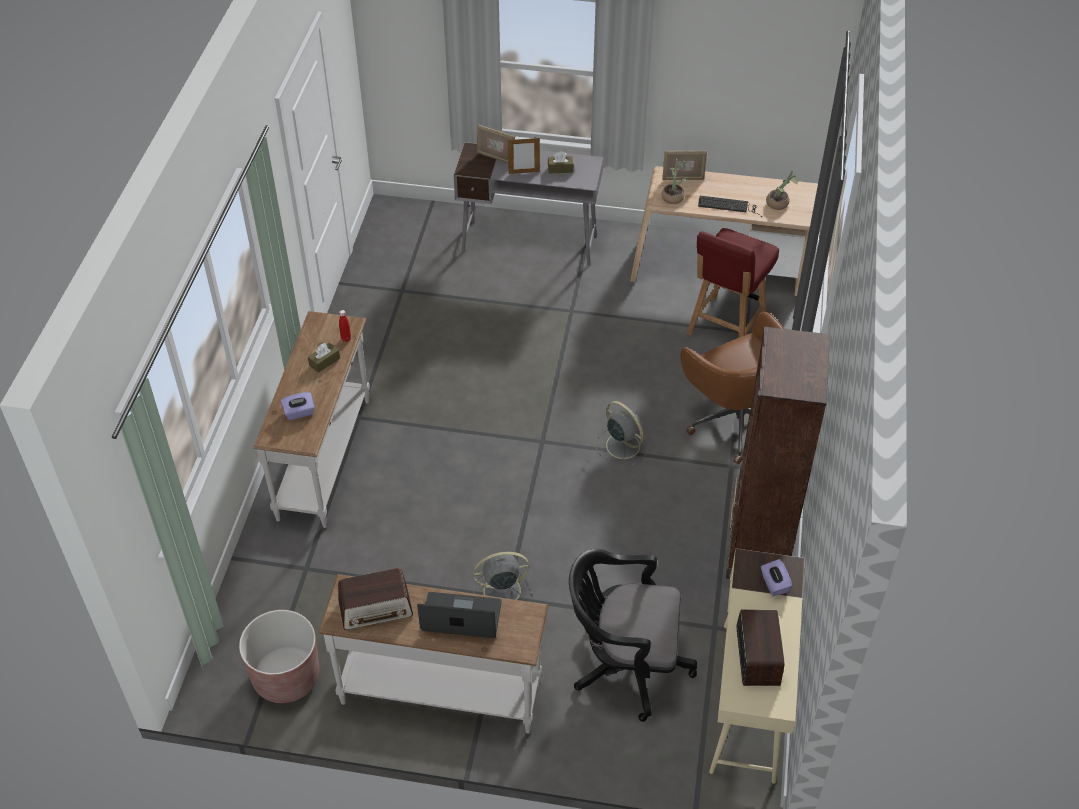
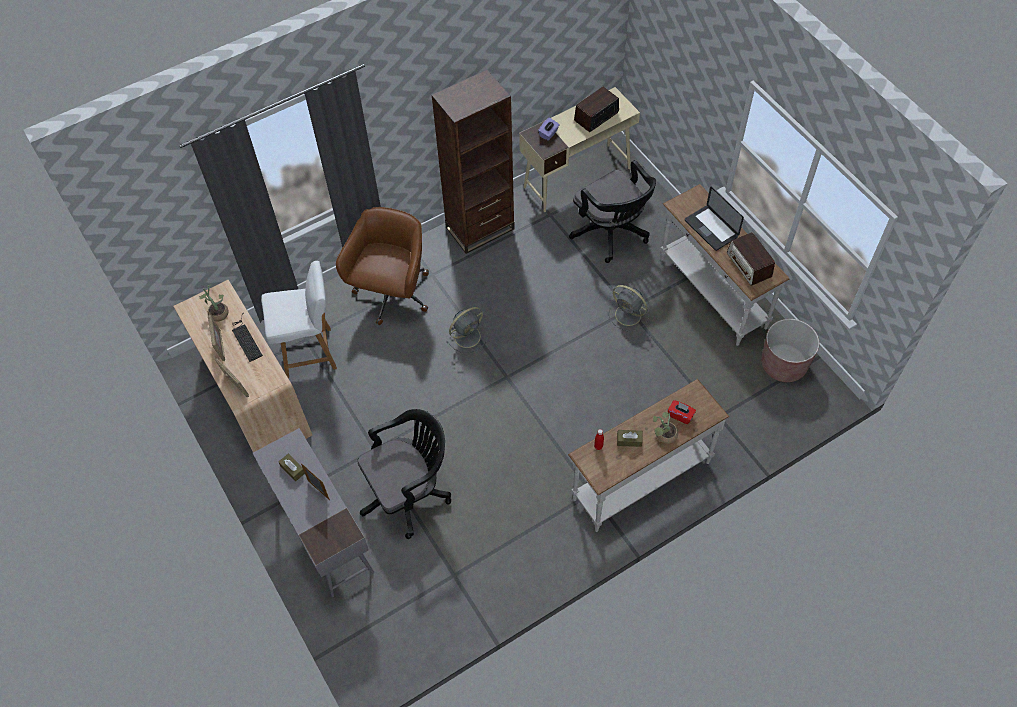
camera: 130 degrees left, 10 degrees up
purple tissue box [281,392,315,420] -> red tissue box [668,400,696,424]
radio [338,568,413,630] -> radio turned 150 degrees counterclockwise [727,232,775,286]
picture frame [477,125,515,163] -> picture frame moved to [208,314,225,361]
grey fan [596,401,648,466] -> grey fan turned 135 degrees counterclockwise [447,307,488,353]
potted plant [661,159,687,204] -> potted plant moved to [653,412,678,443]
red chair [687,228,779,338] -> white chair [261,261,337,378]
none -> black office chair [357,409,451,539]

